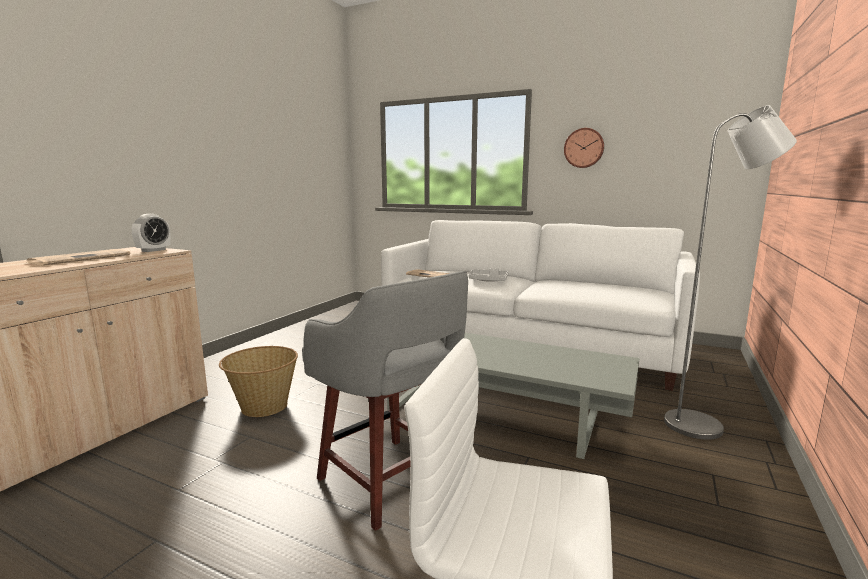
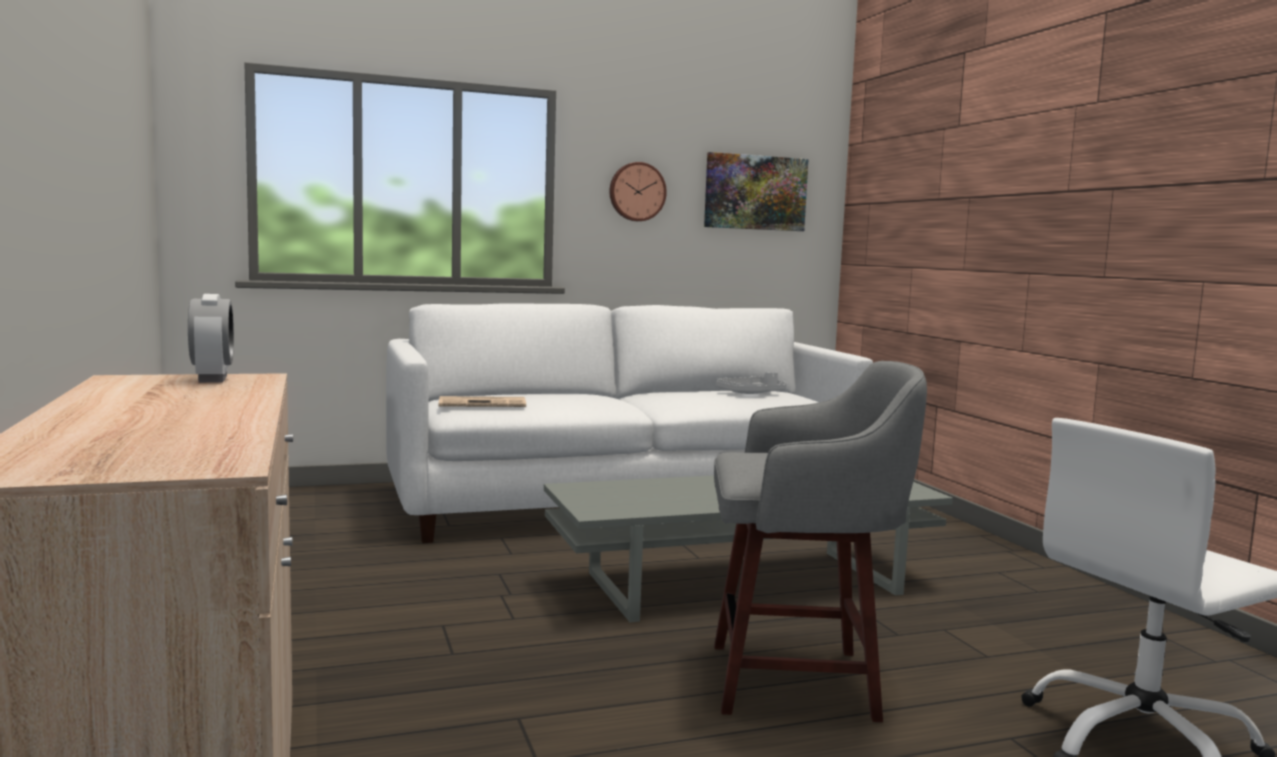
camera: 45 degrees left, 5 degrees down
newspaper [26,249,131,266] -> none
basket [219,346,298,417] -> none
grey tray [469,268,508,282] -> grey tray moved to [716,372,786,394]
grey floor lamp [664,105,797,440] -> none
none -> picture [704,152,808,231]

